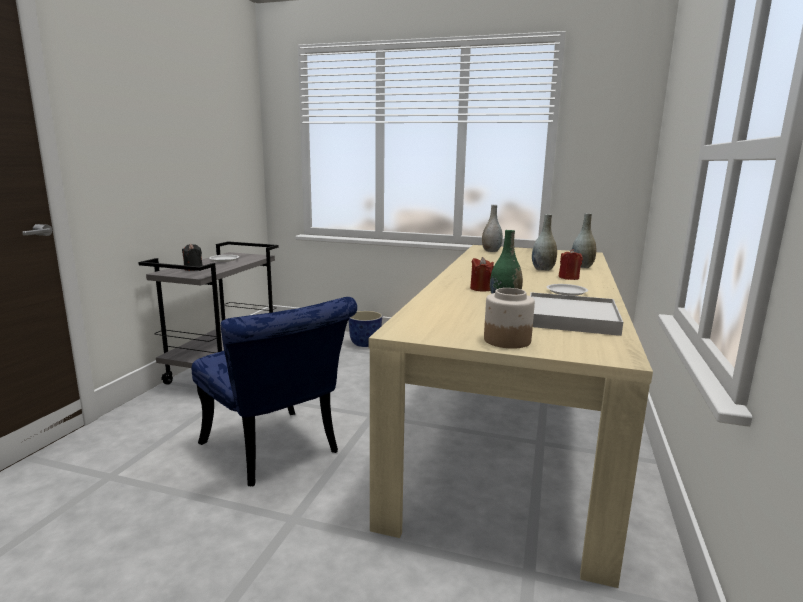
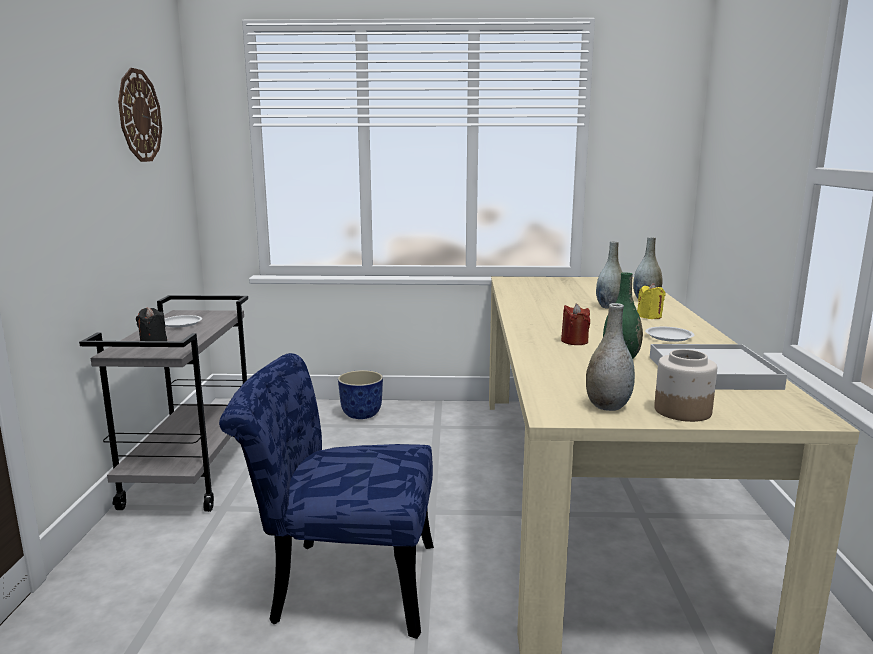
camera: 15 degrees left, 0 degrees up
blue chair [192,297,357,486] -> blue chair turned 150 degrees clockwise [219,353,434,639]
grey vase [482,205,503,252] -> grey vase moved to [586,303,635,411]
red candle [559,249,583,280] -> yellow candle [637,283,666,319]
none -> wall clock [118,68,162,162]

